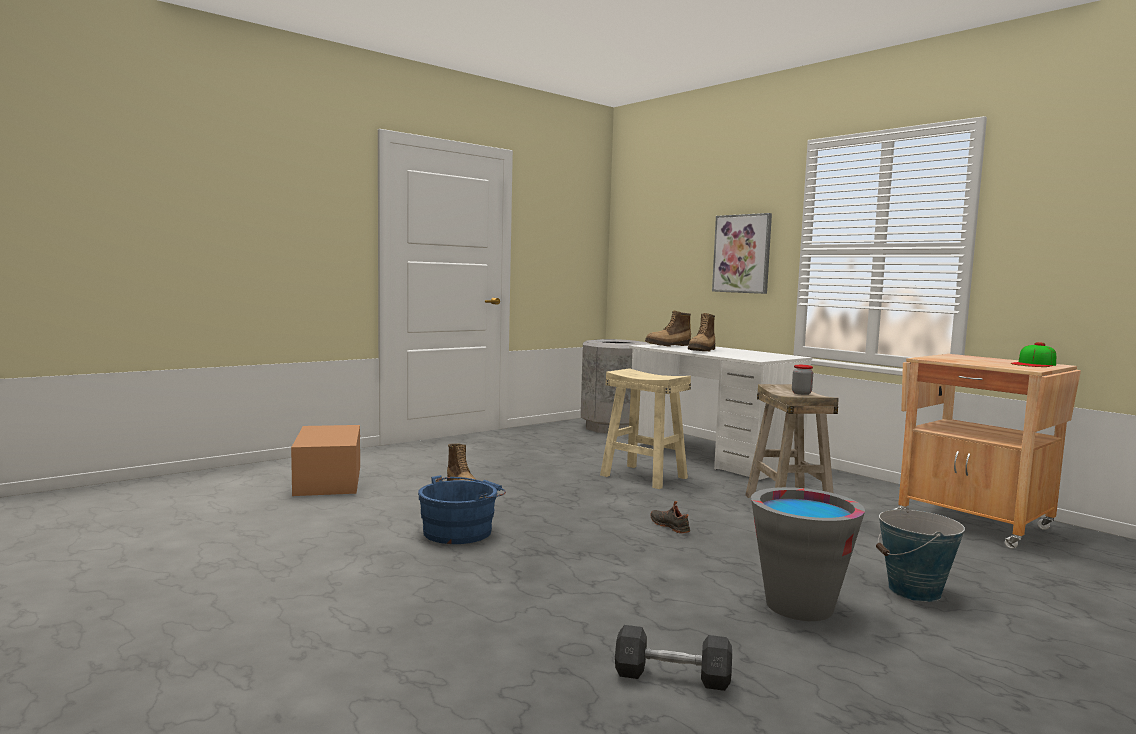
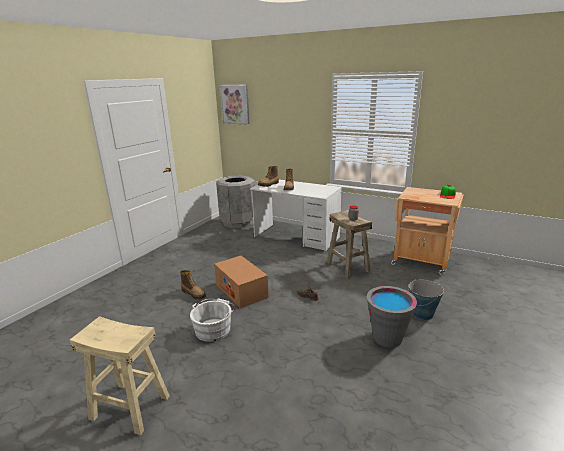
camera: 20 degrees left, 15 degrees up
cardboard box [291,425,360,496] -> cardboard box moved to [214,256,269,309]
blue bucket [418,475,506,544] -> white bucket [190,298,235,342]
beige stool [600,368,691,489] -> beige stool moved to [70,316,170,435]
grey dumbbell [615,625,732,691] -> none
picture [712,213,772,294] -> picture moved to [220,84,249,125]

